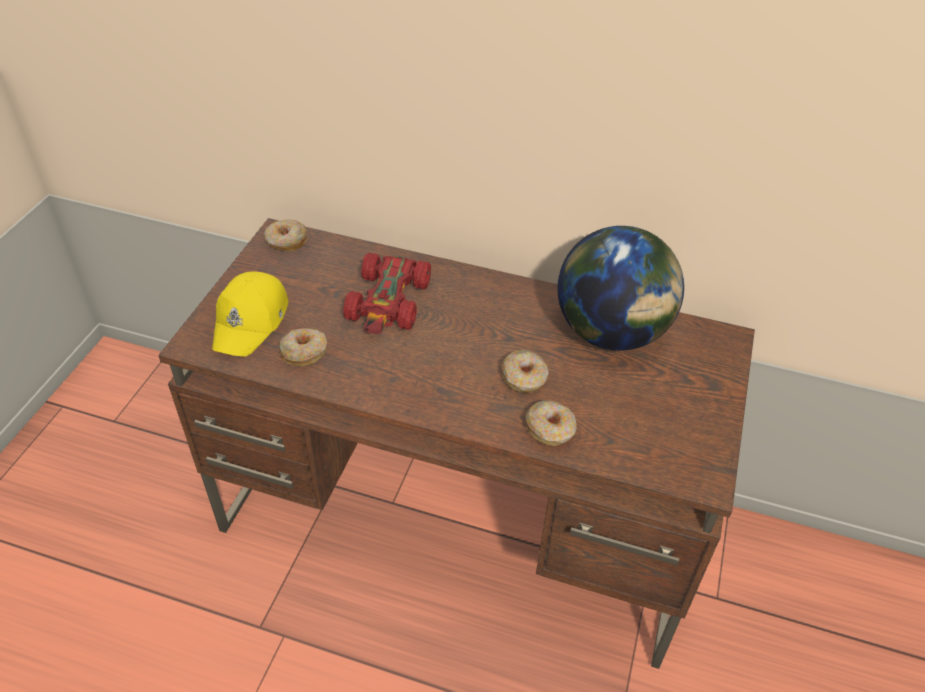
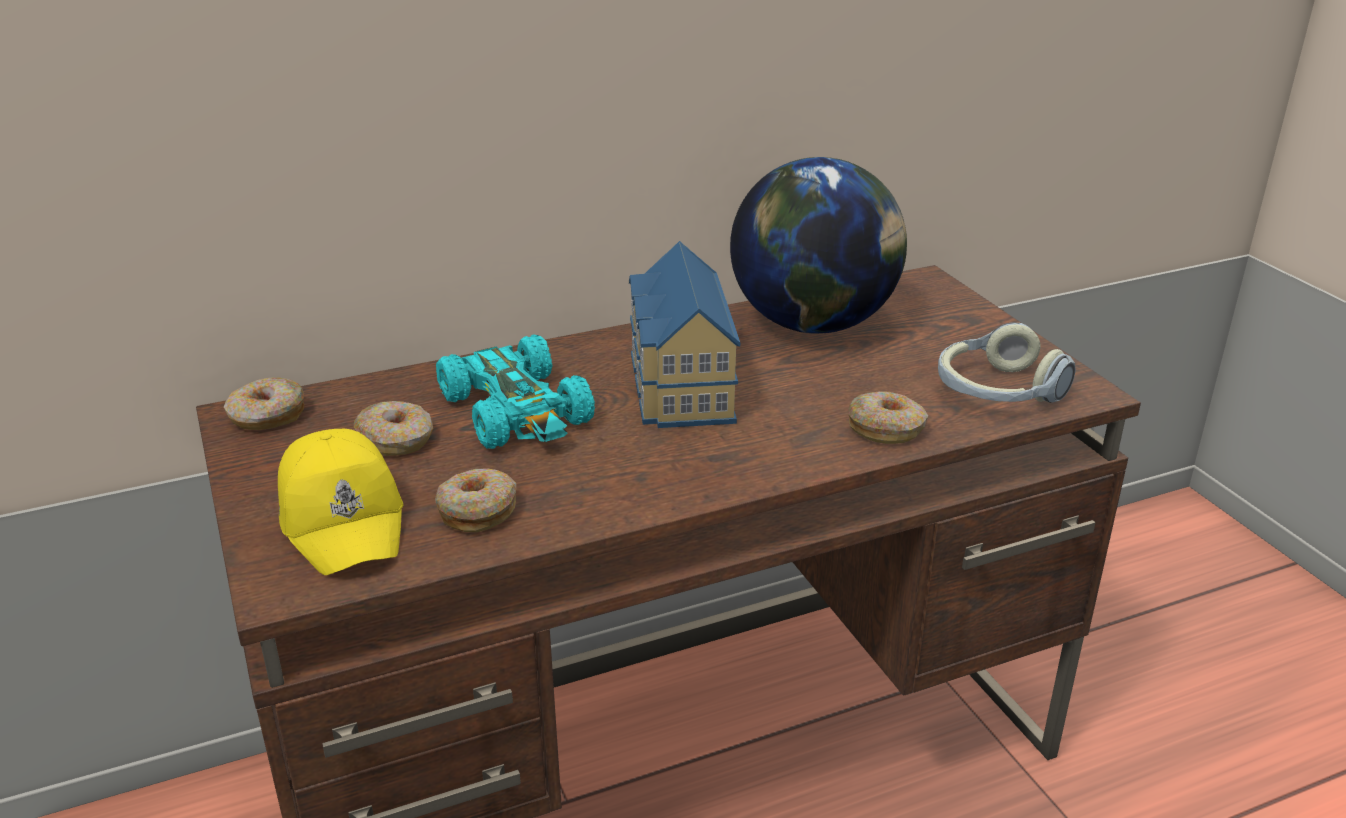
camera: 40 degrees left, 15 degrees down
red toy car [343,253,431,334] -> turquoise toy car [436,334,595,449]
donut [502,350,549,393] -> donut moved to [354,401,433,456]
none -> toy house [629,241,740,428]
none -> headphones [938,322,1076,403]

